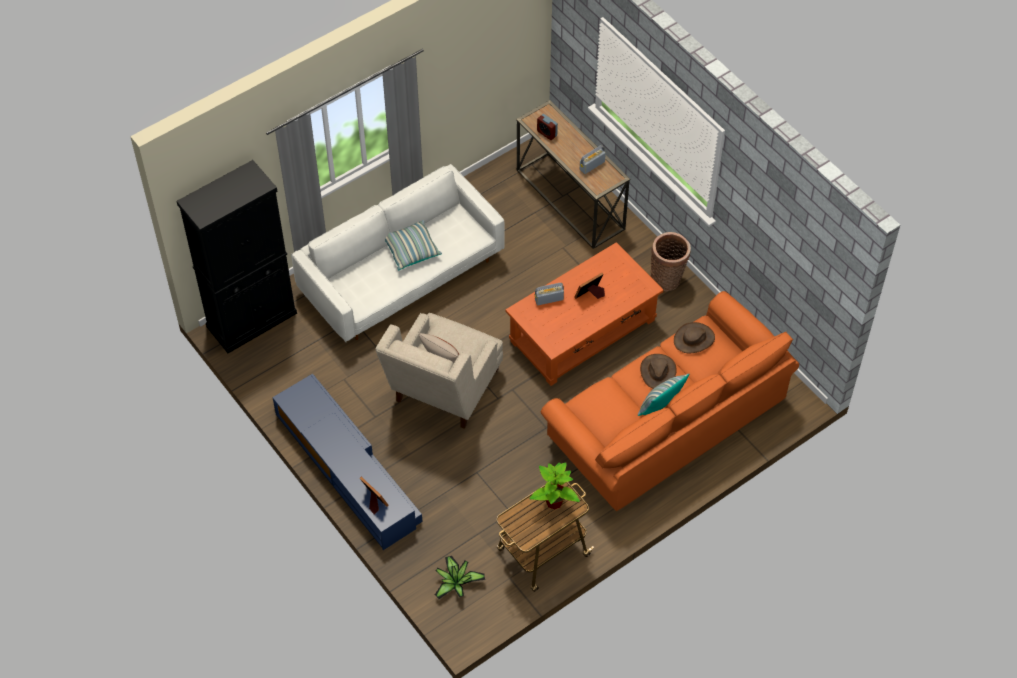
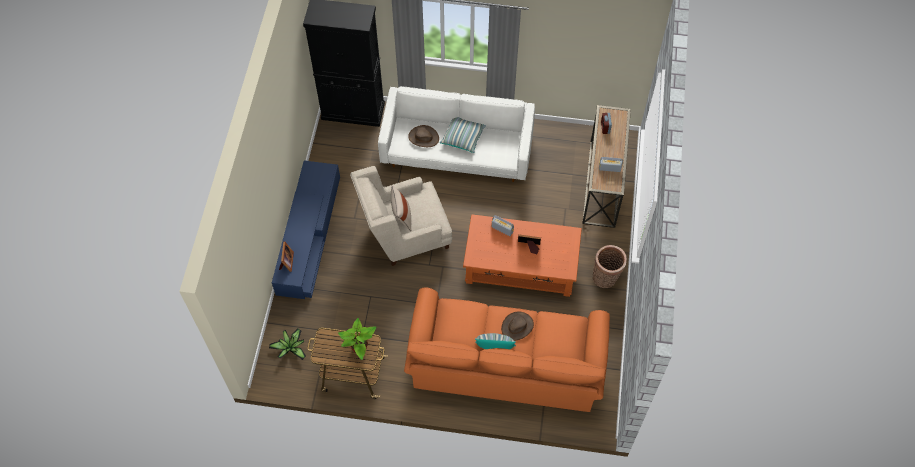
camera: 45 degrees right, 5 degrees up
brown hat [674,322,715,353] -> brown hat moved to [408,125,439,147]

